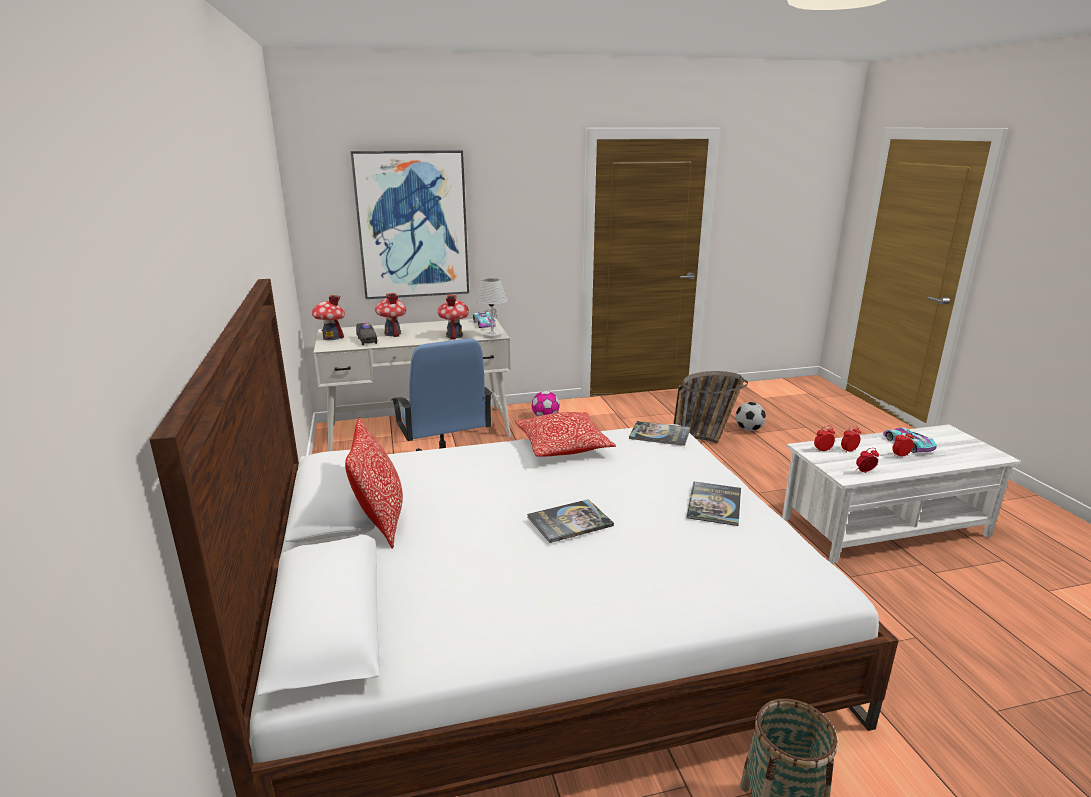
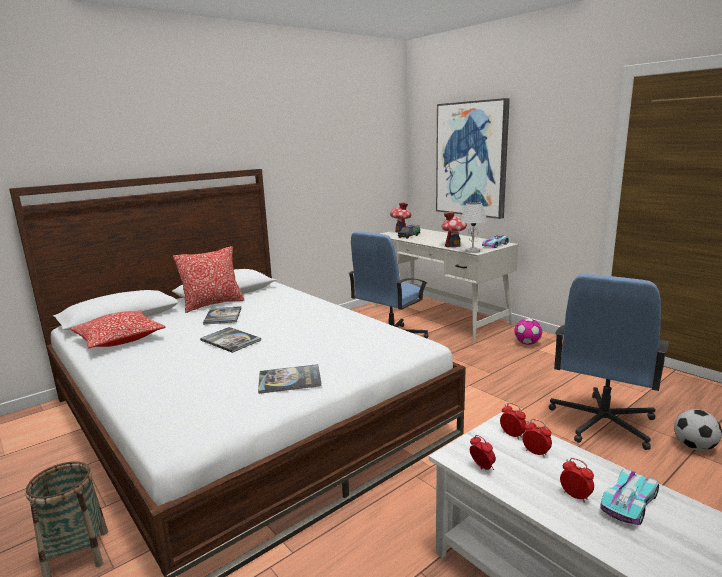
camera: 65 degrees right, 5 degrees down
toy house [375,293,406,337] -> none
pillow [515,412,616,457] -> pillow moved to [70,310,166,348]
book [629,421,690,446] -> book moved to [203,306,241,325]
basket [673,371,748,444] -> blue office chair [548,274,669,450]

